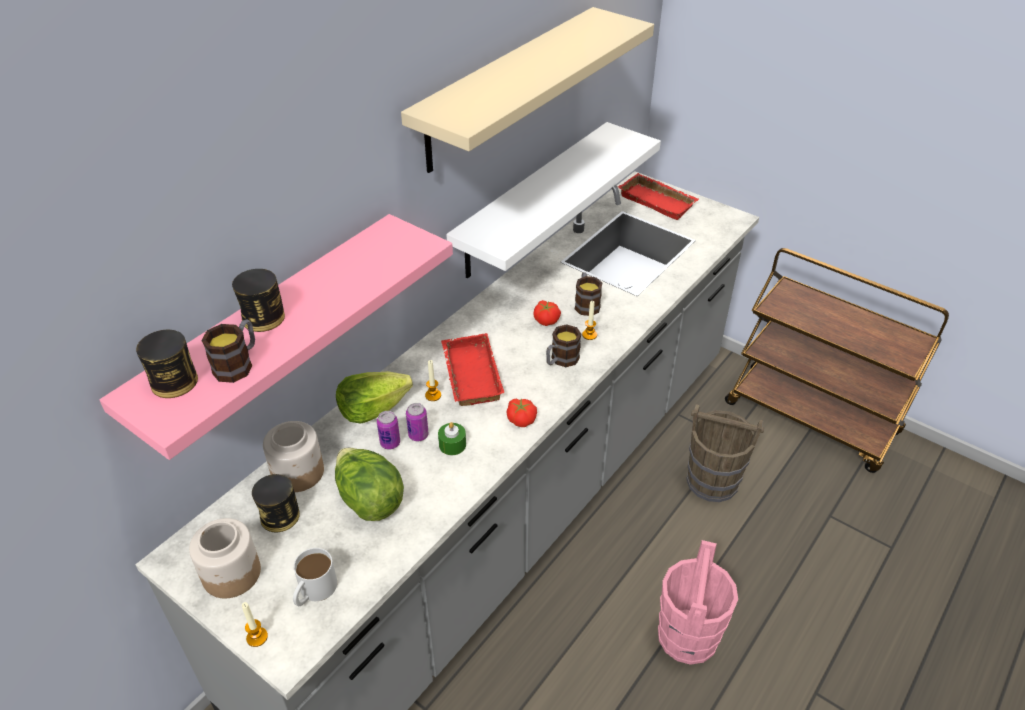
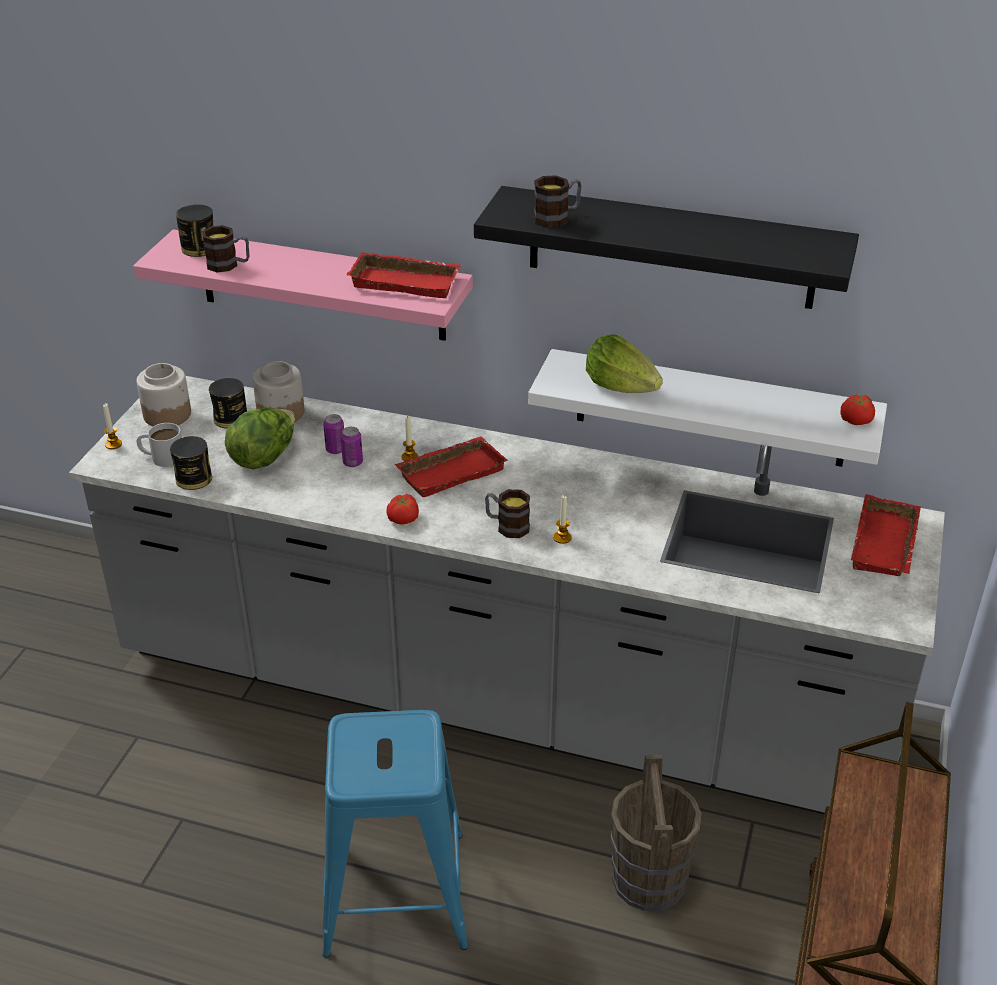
camera: 70 degrees right, 5 degrees down
can [232,269,285,332] -> can moved to [170,436,212,490]
lettuce [336,371,413,424] -> lettuce moved to [586,334,663,393]
beige shelf [401,7,654,173] -> black shelf [474,186,859,309]
green candle [438,422,466,455] -> none
tomato [533,300,561,326] -> tomato moved to [841,395,875,425]
mug [575,272,603,316] -> mug moved to [533,175,582,228]
pink bucket [658,540,738,665] -> blue stool [322,710,468,957]
none -> red tray [347,252,461,298]

